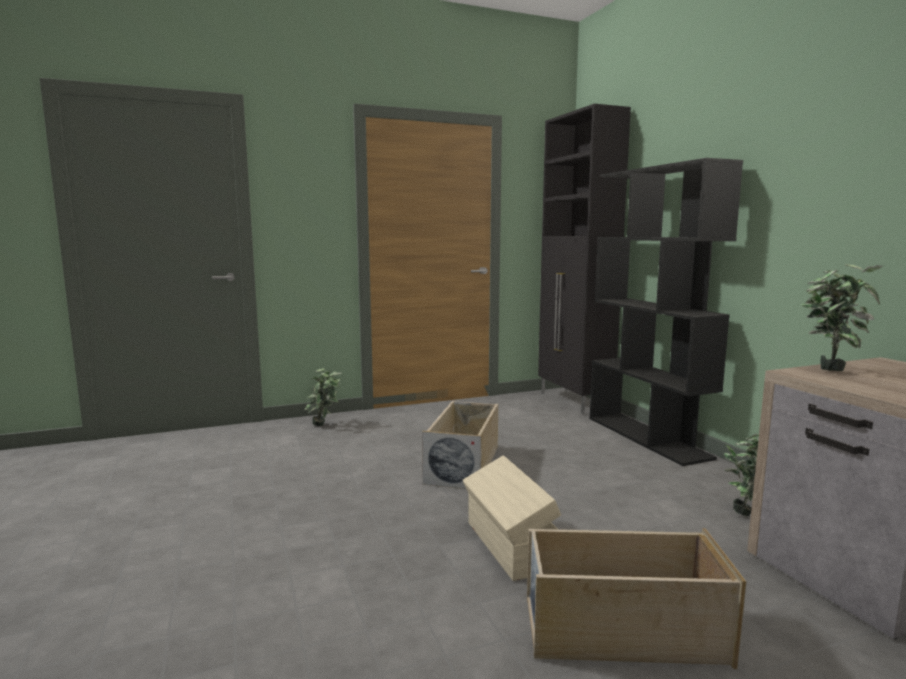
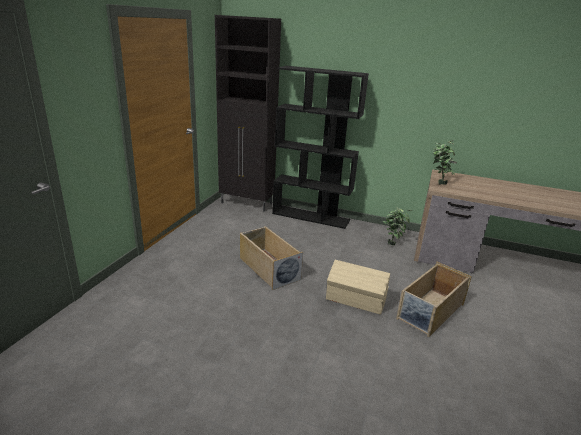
camera: 50 degrees left, 15 degrees up
potted plant [304,369,342,426] -> none

